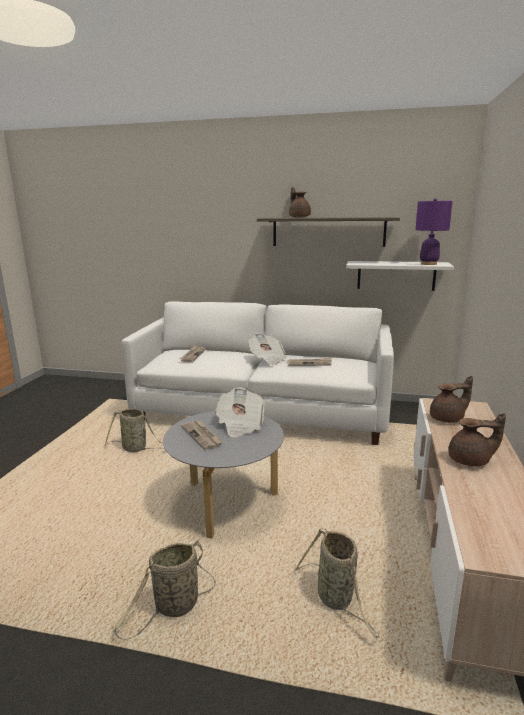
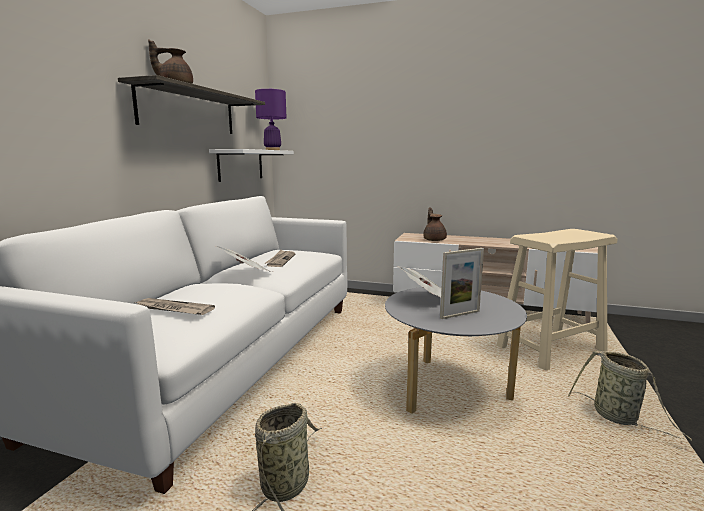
camera: 85 degrees left, 5 degrees down
newspaper [181,420,223,450] -> picture frame [440,248,484,319]
basket [294,529,380,639] -> beige stool [497,229,618,371]
brown teapot [448,413,506,466] -> none

